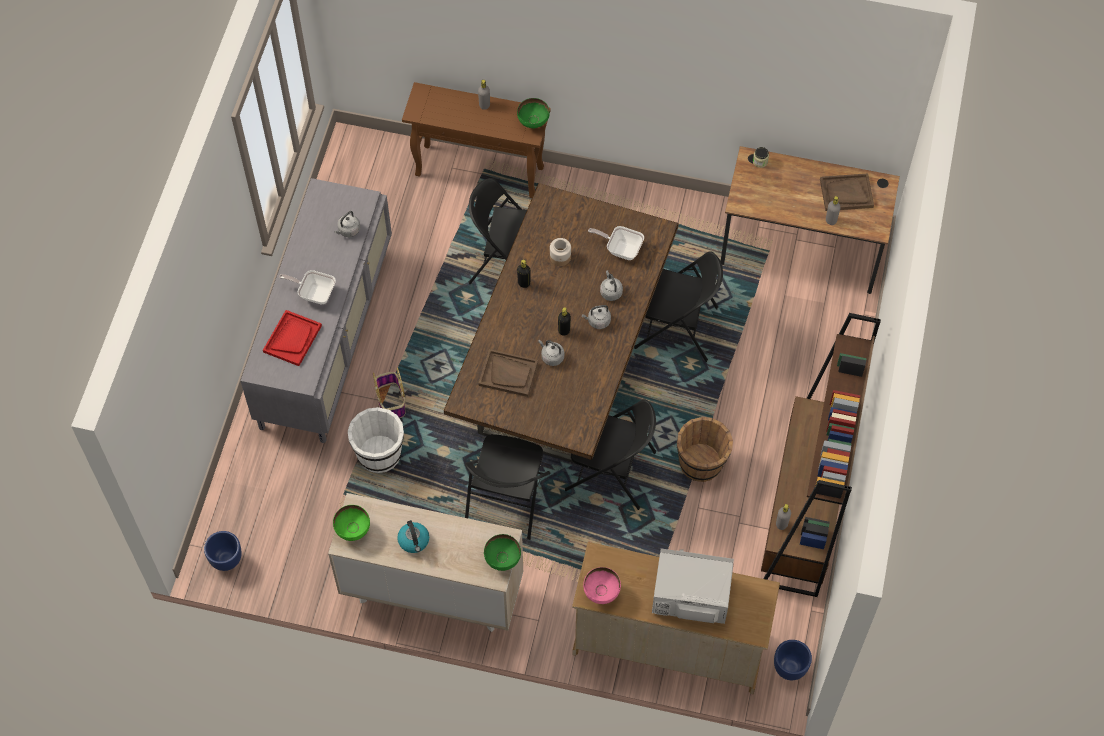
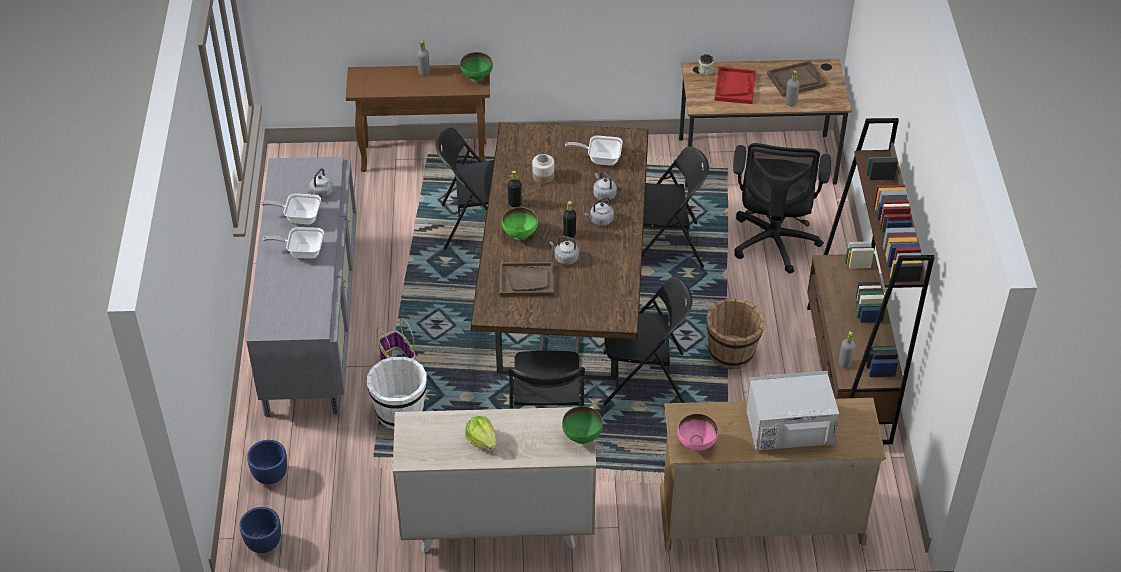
camera: 15 degrees left, 15 degrees down
red tray [263,310,322,366] -> red tray moved to [714,67,756,104]
green bowl [333,505,370,541] -> green bowl moved to [502,207,538,240]
kettle [397,520,429,553] -> lettuce [465,416,496,450]
blue planter [774,640,812,680] -> blue planter moved to [247,440,287,484]
none -> frying pan [261,193,321,224]
none -> black office chair [733,143,831,274]

